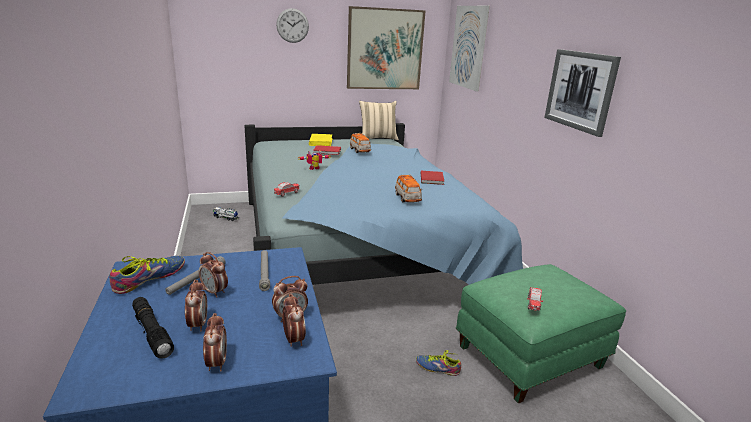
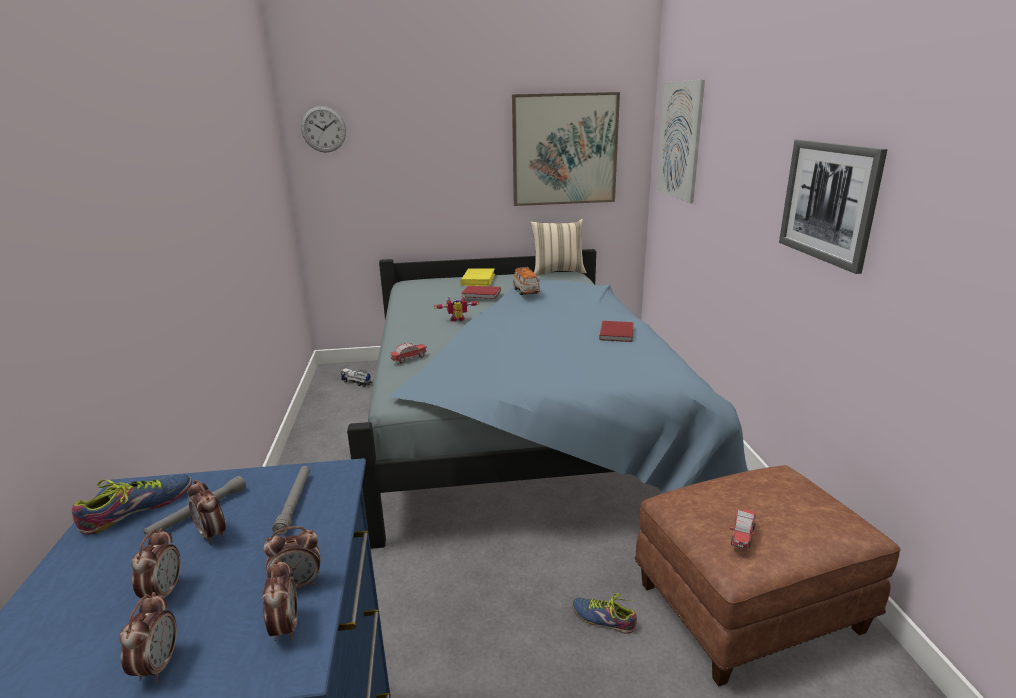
camera: 10 degrees right, 0 degrees up
black flashlight [132,297,174,359] -> none
wall clock [276,8,309,43] -> wall clock moved to [301,106,346,153]
toy car [395,174,422,202] -> none
green ottoman [456,264,626,404] -> brown ottoman [635,465,901,687]

